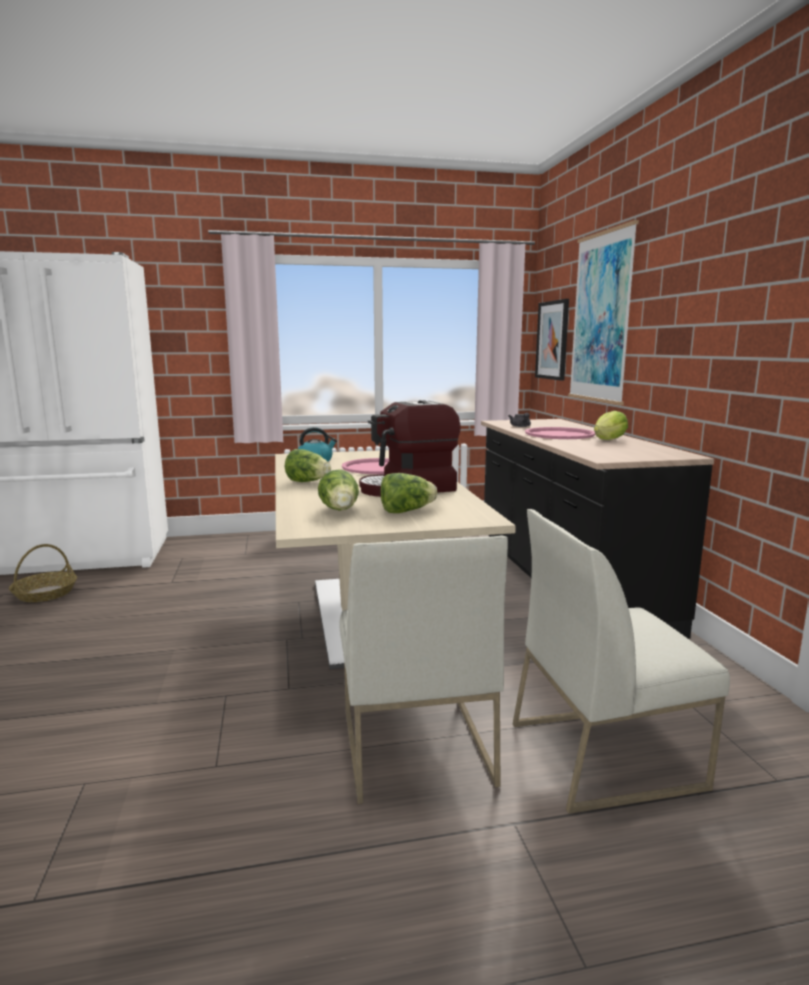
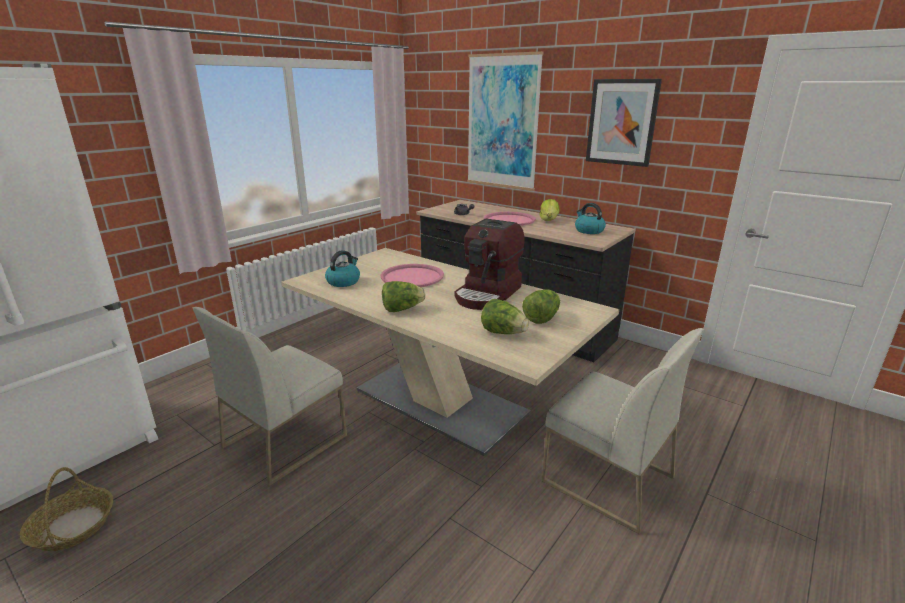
camera: 40 degrees left, 10 degrees up
white chair [513,509,730,814] -> white chair moved to [192,307,347,486]
picture [535,299,569,381] -> picture moved to [586,79,662,167]
none -> kettle [575,203,606,234]

